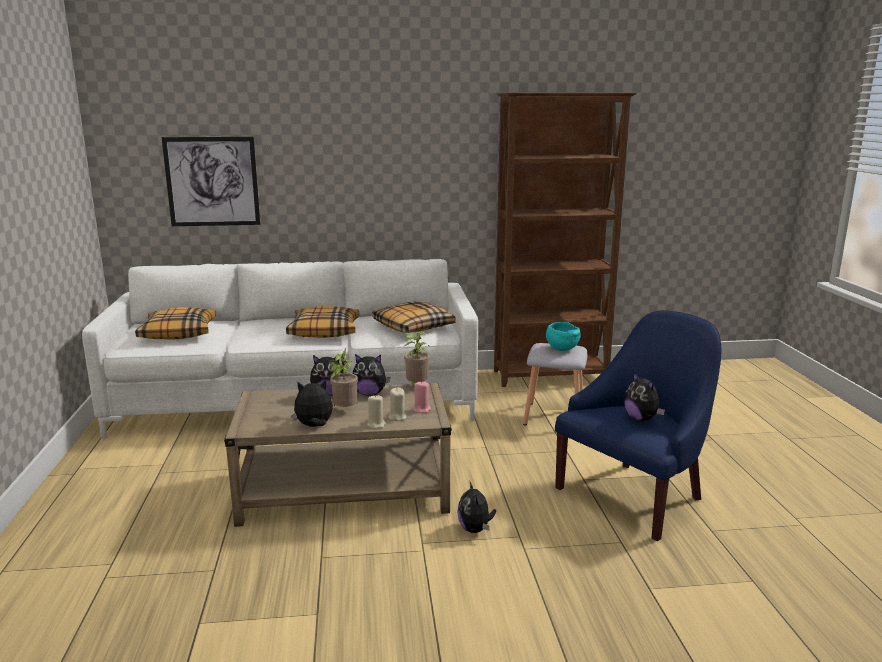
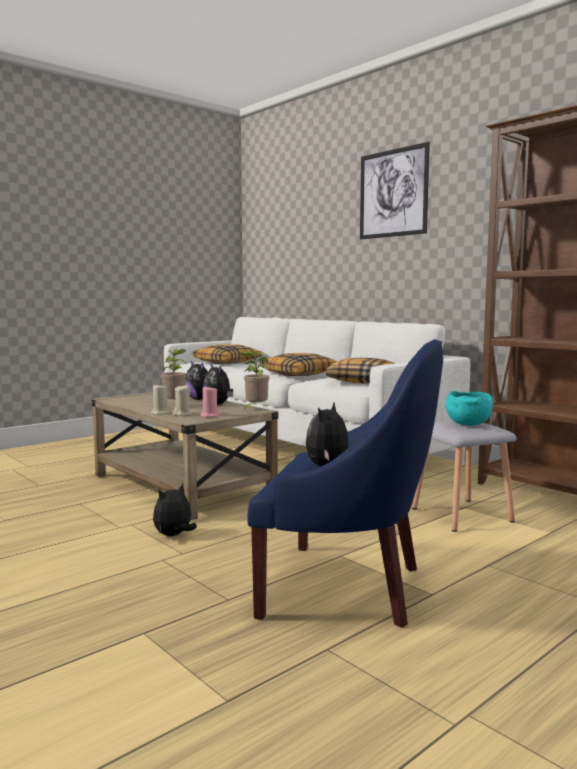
camera: 55 degrees right, 10 degrees down
picture [162,137,260,226] -> picture moved to [360,142,430,239]
plush toy [291,380,333,427] -> none

